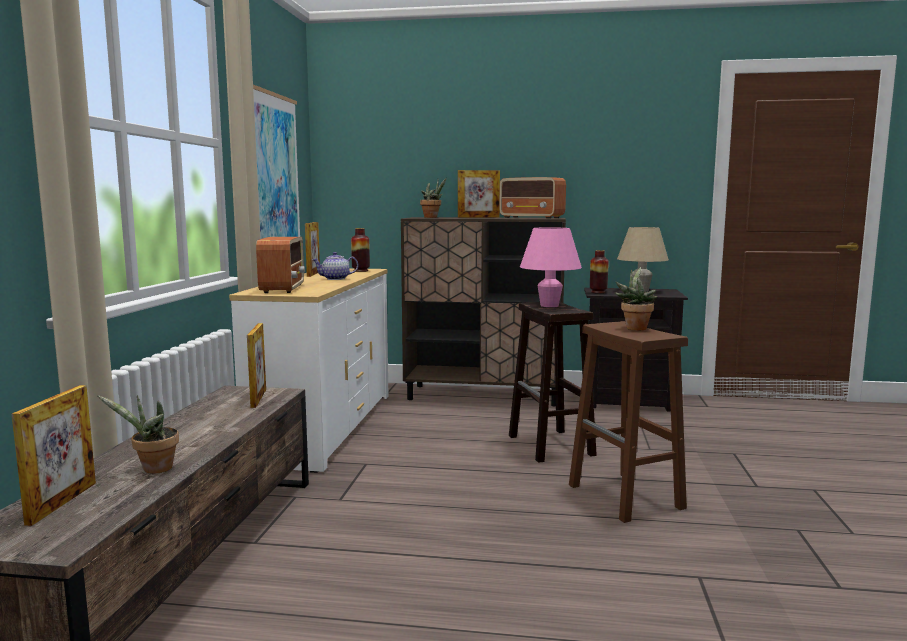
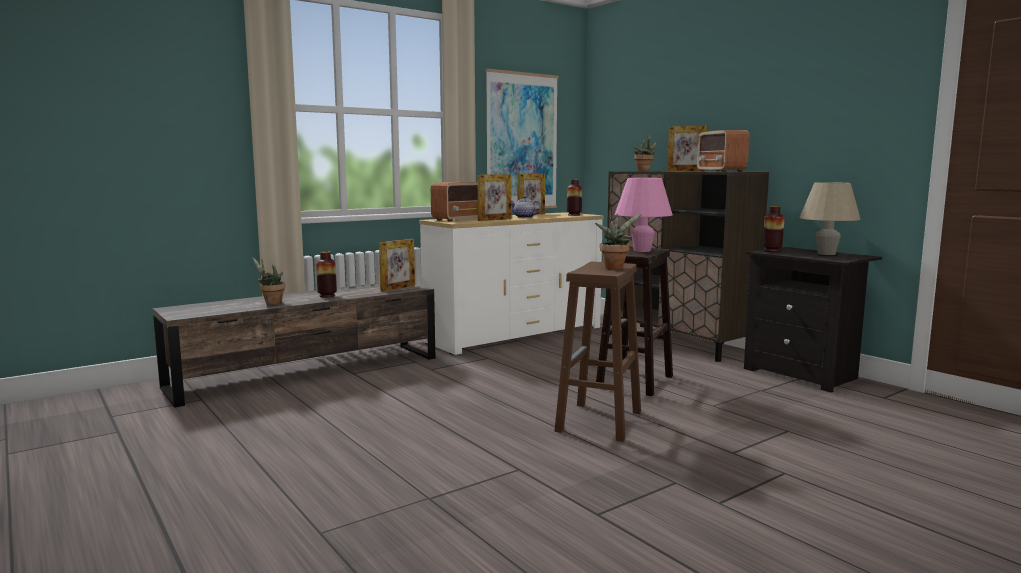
camera: 45 degrees right, 0 degrees up
picture frame [12,385,96,526] -> picture frame moved to [477,174,512,221]
none -> vase [316,251,337,298]

